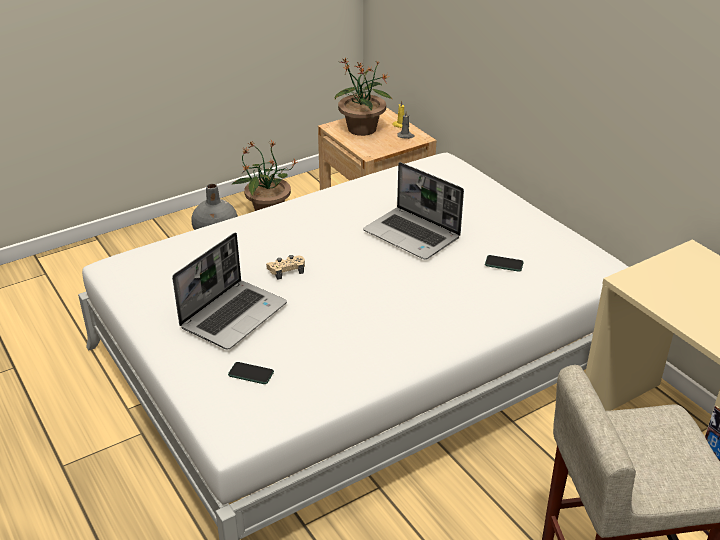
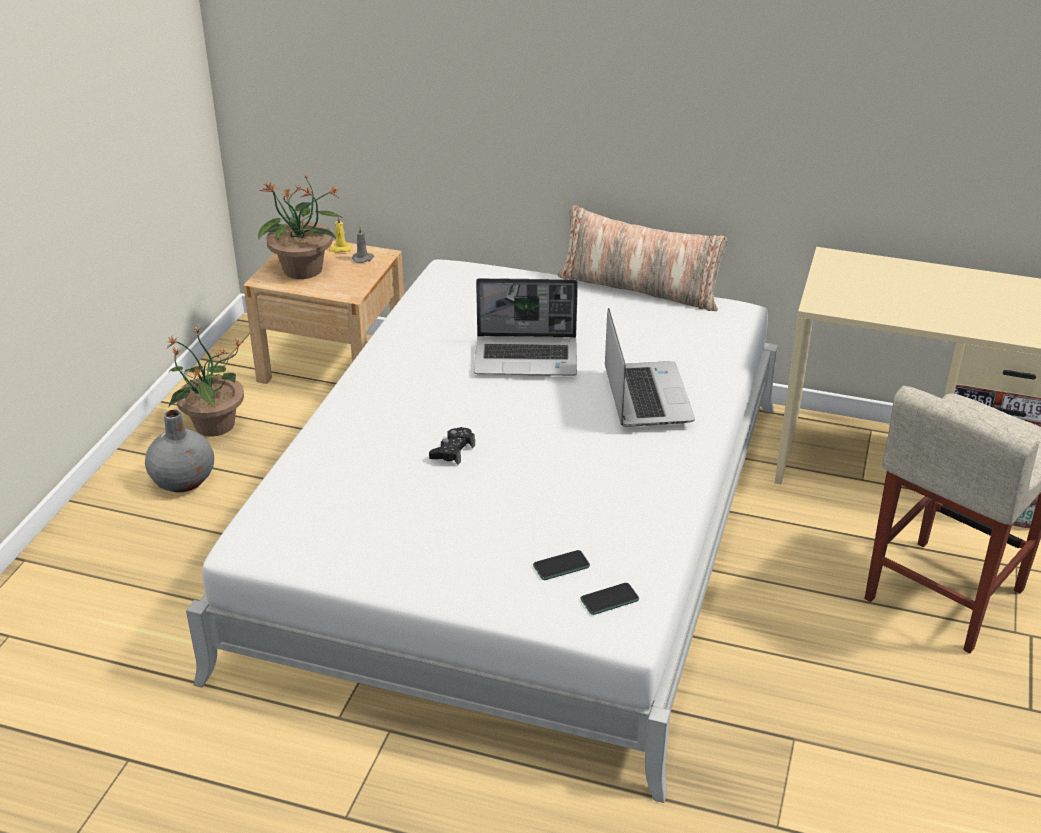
camera: 40 degrees left, 0 degrees up
laptop [172,232,287,349] -> laptop moved to [605,308,695,427]
beige game controller [266,255,305,280] -> black game controller [429,427,475,465]
phone [485,255,524,272] -> phone moved to [580,583,639,615]
none -> pillow [557,205,728,311]

